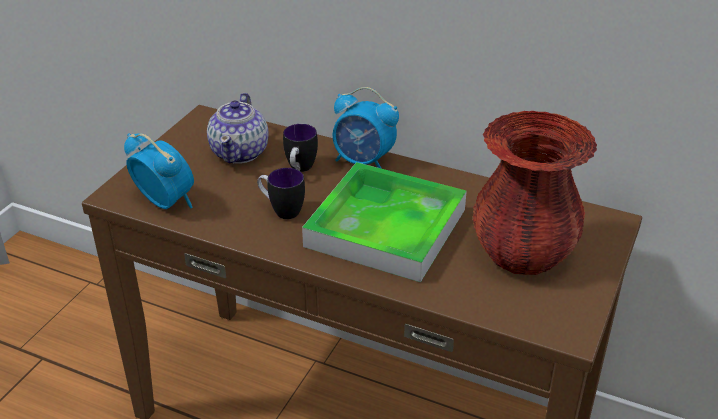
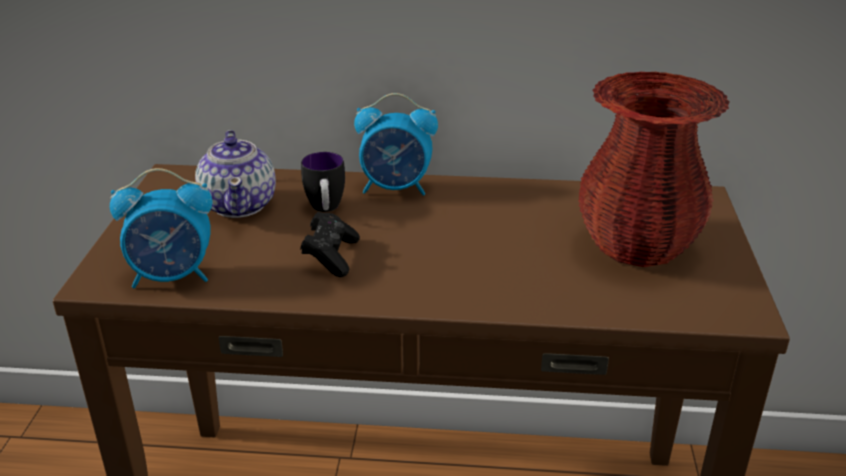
camera: 20 degrees left, 5 degrees down
alarm clock [124,133,194,209] -> alarm clock turned 150 degrees clockwise [110,168,212,288]
mug [257,168,305,219] -> black game controller [300,212,360,277]
tray [302,162,467,282] -> none

